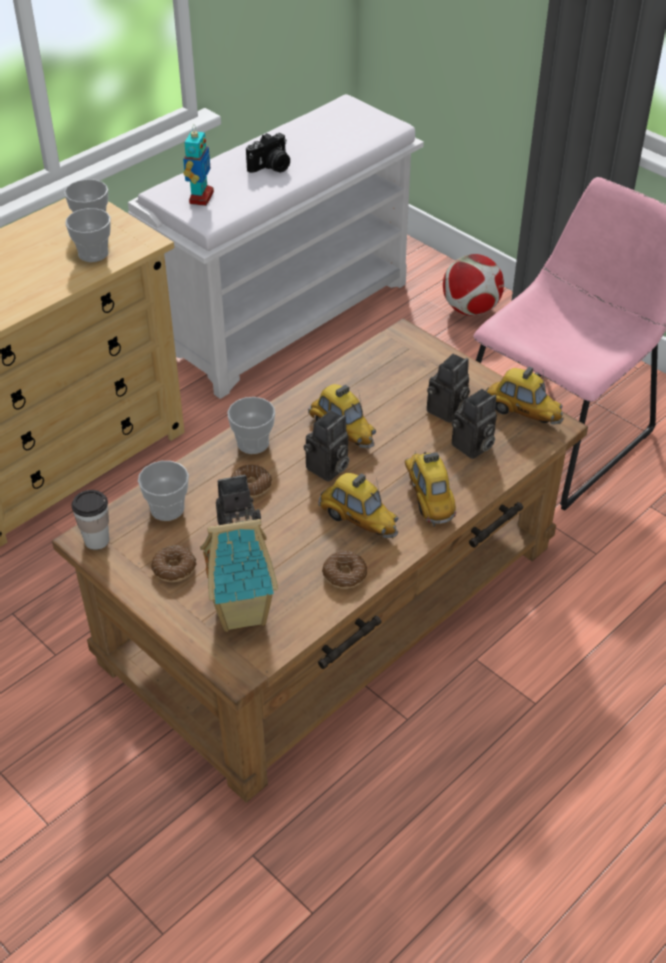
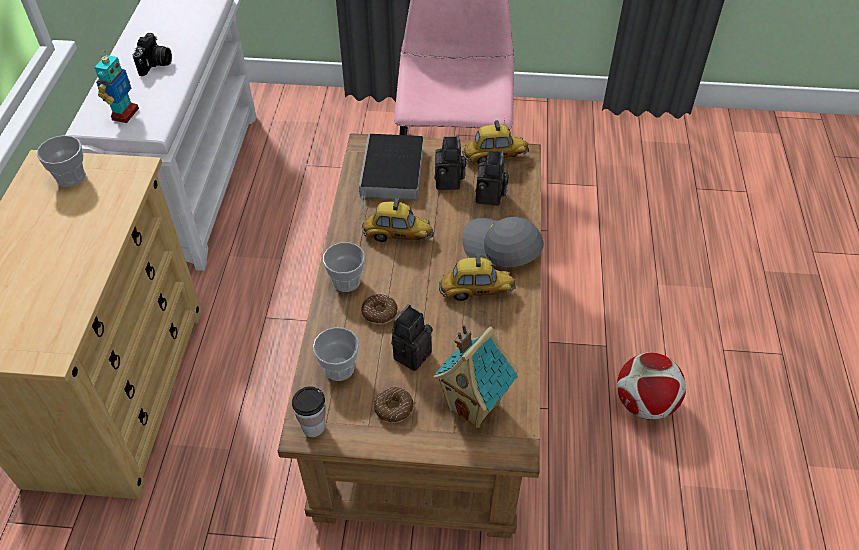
camera: 40 degrees left, 5 degrees up
cup [65,208,111,262] -> none
toy robot [183,124,214,206] -> toy robot turned 45 degrees clockwise [94,50,139,123]
camera [304,410,349,482] -> none
donut [322,551,367,589] -> none
toy car [405,452,456,527] -> grey cap [463,217,544,267]
football [443,254,504,316] -> football moved to [617,352,686,420]
none -> book [359,134,423,208]

